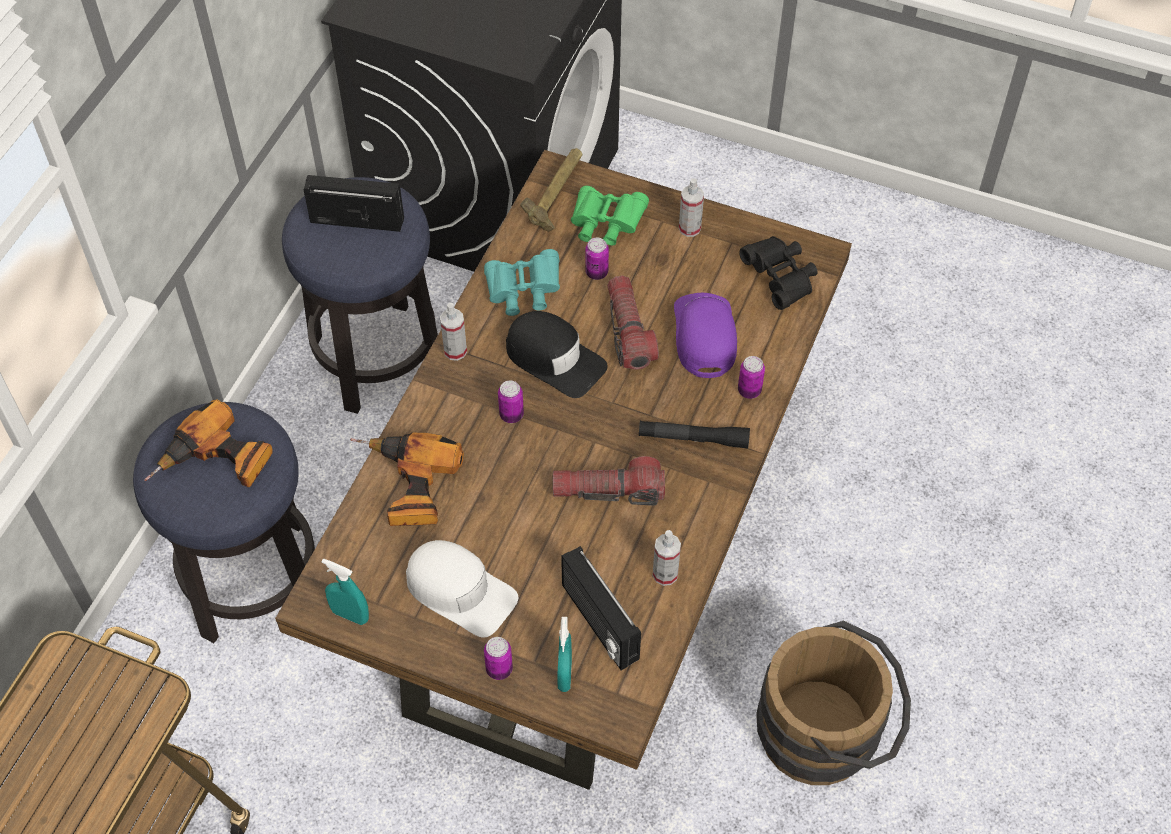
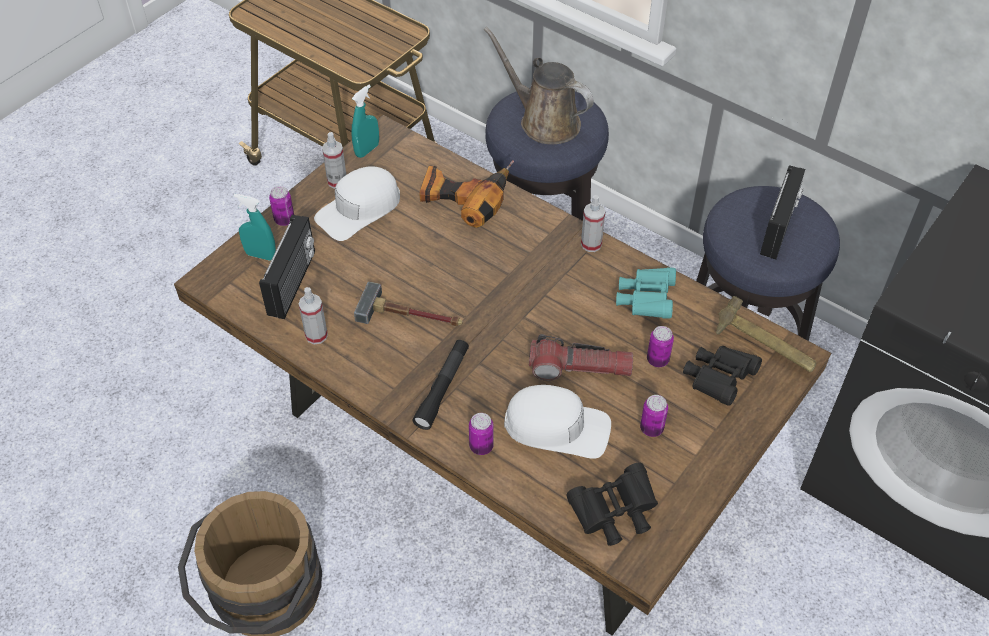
camera: 105 degrees right, 5 degrees down
power drill [144,399,273,487] -> brown watering can [484,27,594,144]
can [498,380,524,423] -> can moved to [640,395,668,437]
black cap [506,311,608,398] -> none
flashlight [553,456,665,506] -> hammer [354,281,463,327]
radio [561,546,641,670] -> radio turned 120 degrees clockwise [259,215,315,319]
green binoculars [571,186,649,245] -> black binoculars [683,346,762,406]
purple cap [674,293,737,378] -> white cap [504,385,611,459]
spray bottle [679,178,704,237] -> spray bottle moved to [322,132,346,189]

